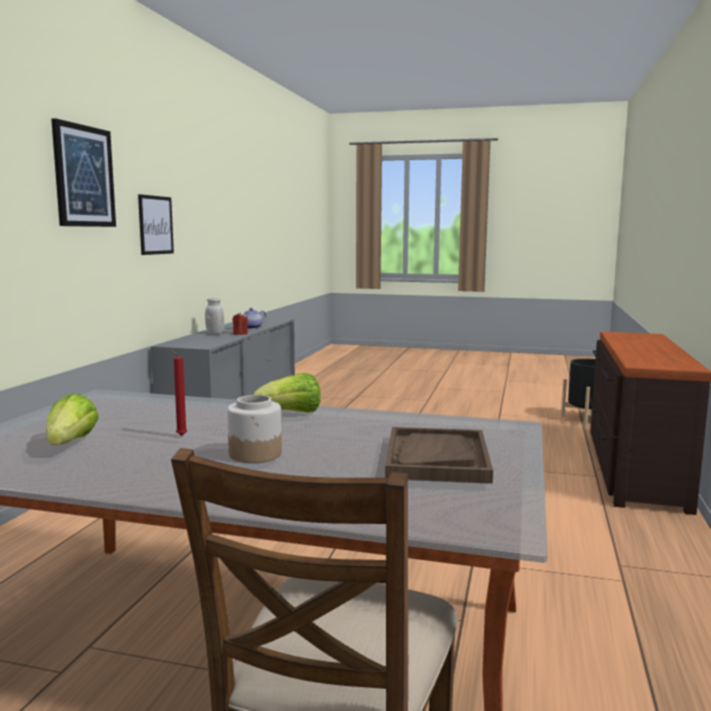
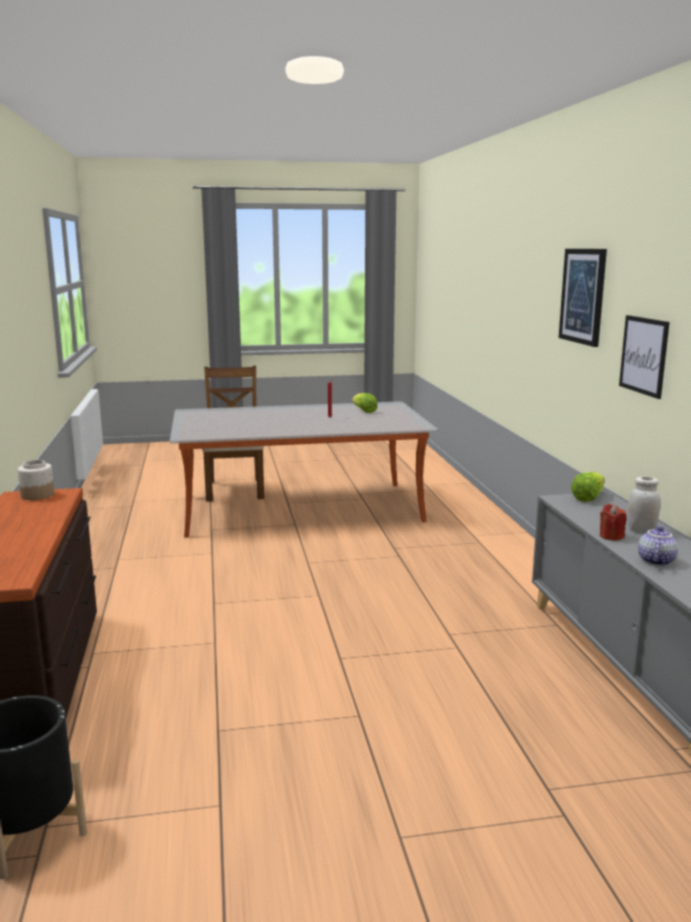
camera: 155 degrees right, 5 degrees up
jar [227,395,282,463] -> jar moved to [18,460,54,500]
lettuce [252,373,321,413] -> lettuce moved to [571,472,605,502]
brown tray [385,427,493,483] -> none

